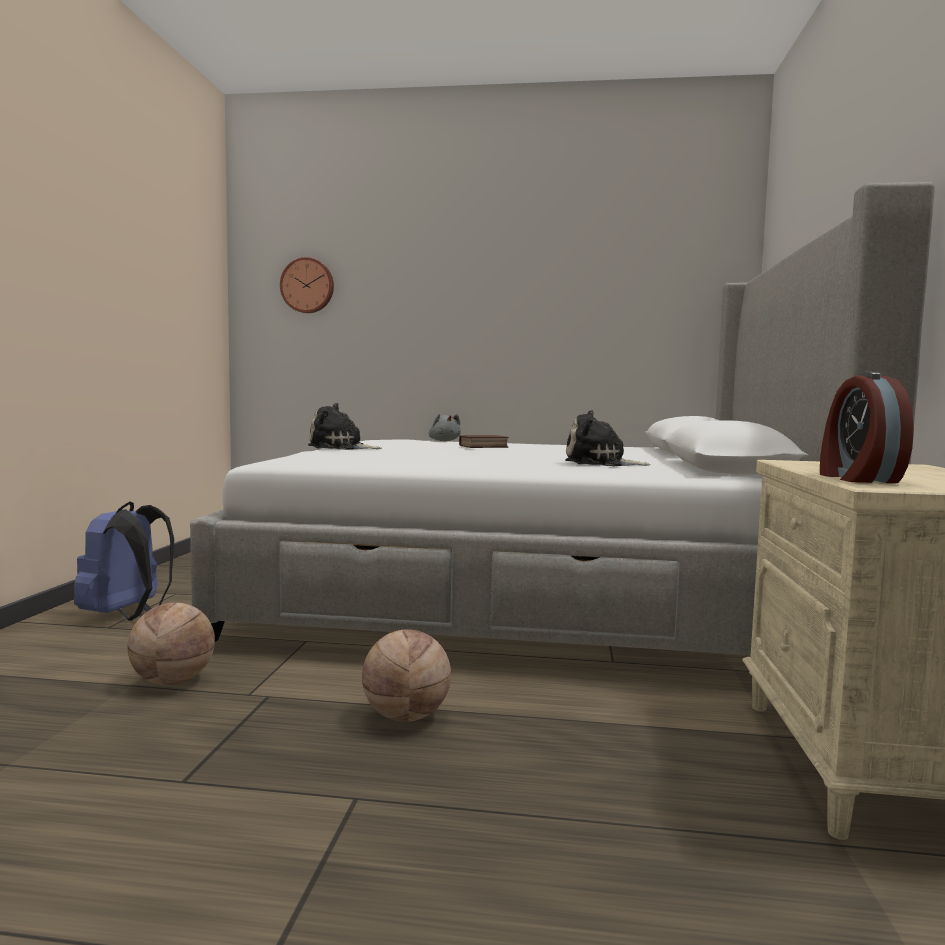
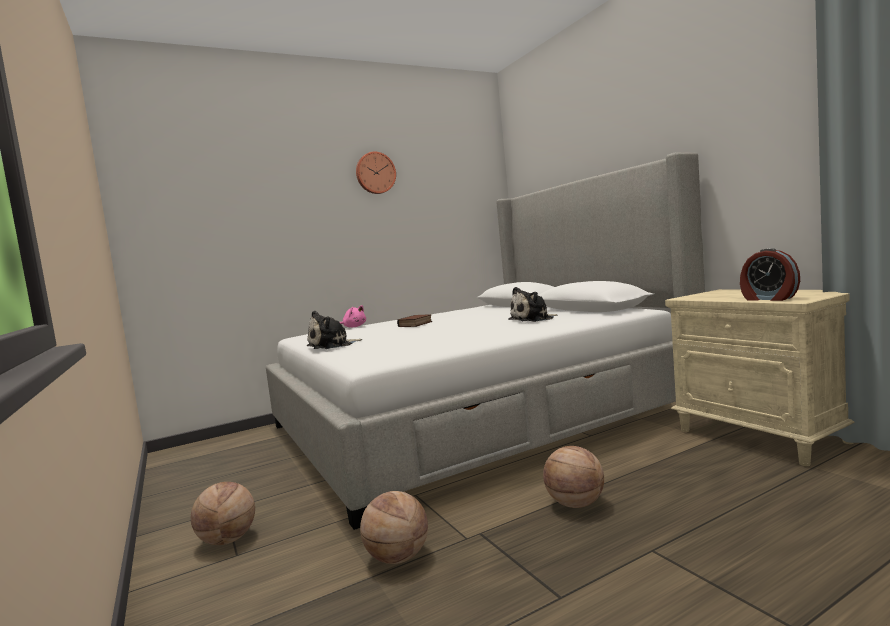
camera: 35 degrees left, 0 degrees up
blue backpack [74,501,174,621] -> basketball [191,482,255,545]
wall clock [280,257,334,313] -> wall clock moved to [356,152,396,194]
grey plush toy [429,413,461,441] -> pink plush toy [339,305,366,327]

